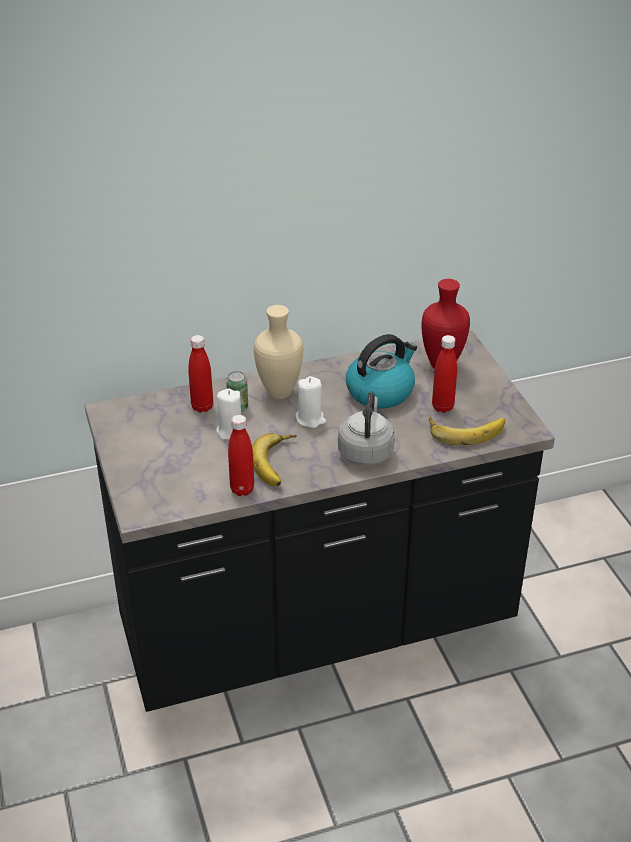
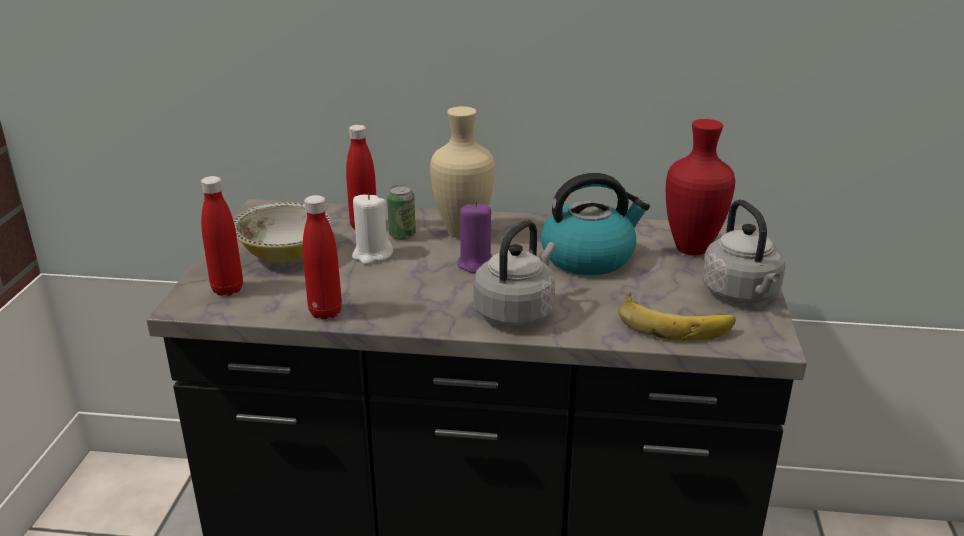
camera: 25 degrees right, 10 degrees down
banana [252,433,297,486] -> none
white candle [296,376,326,428] -> purple candle [457,202,492,273]
red bottle [432,335,457,413] -> red bottle moved to [201,176,243,296]
none -> bowl [233,202,332,262]
none -> grey kettle [702,199,786,304]

